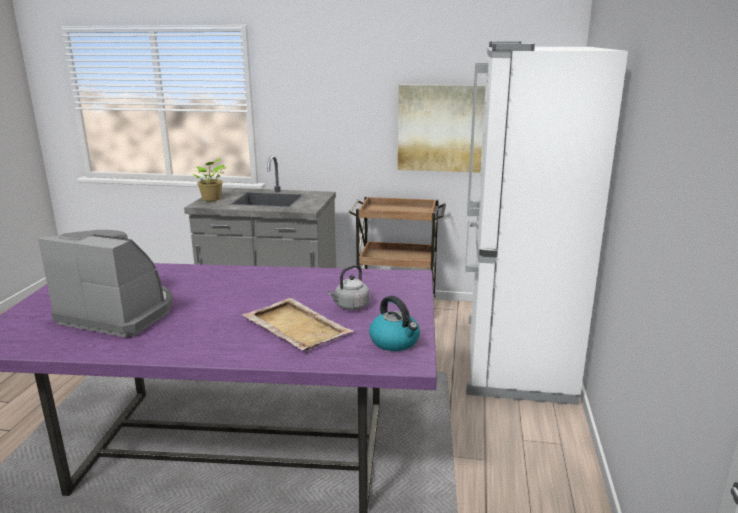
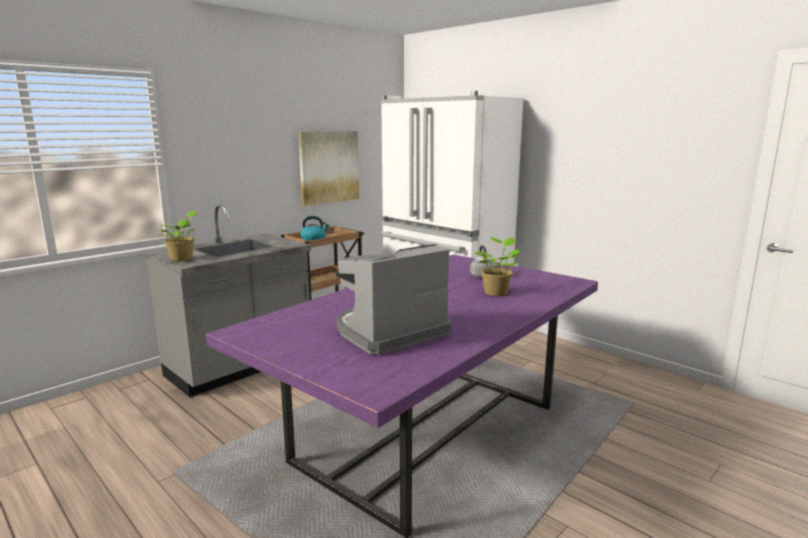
camera: 55 degrees left, 5 degrees down
beige tray [242,298,354,350] -> potted plant [475,237,521,296]
kettle [369,296,420,351] -> kettle moved to [300,216,329,241]

